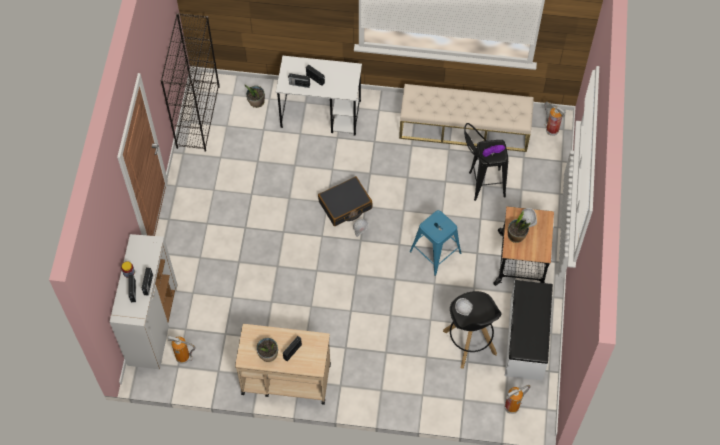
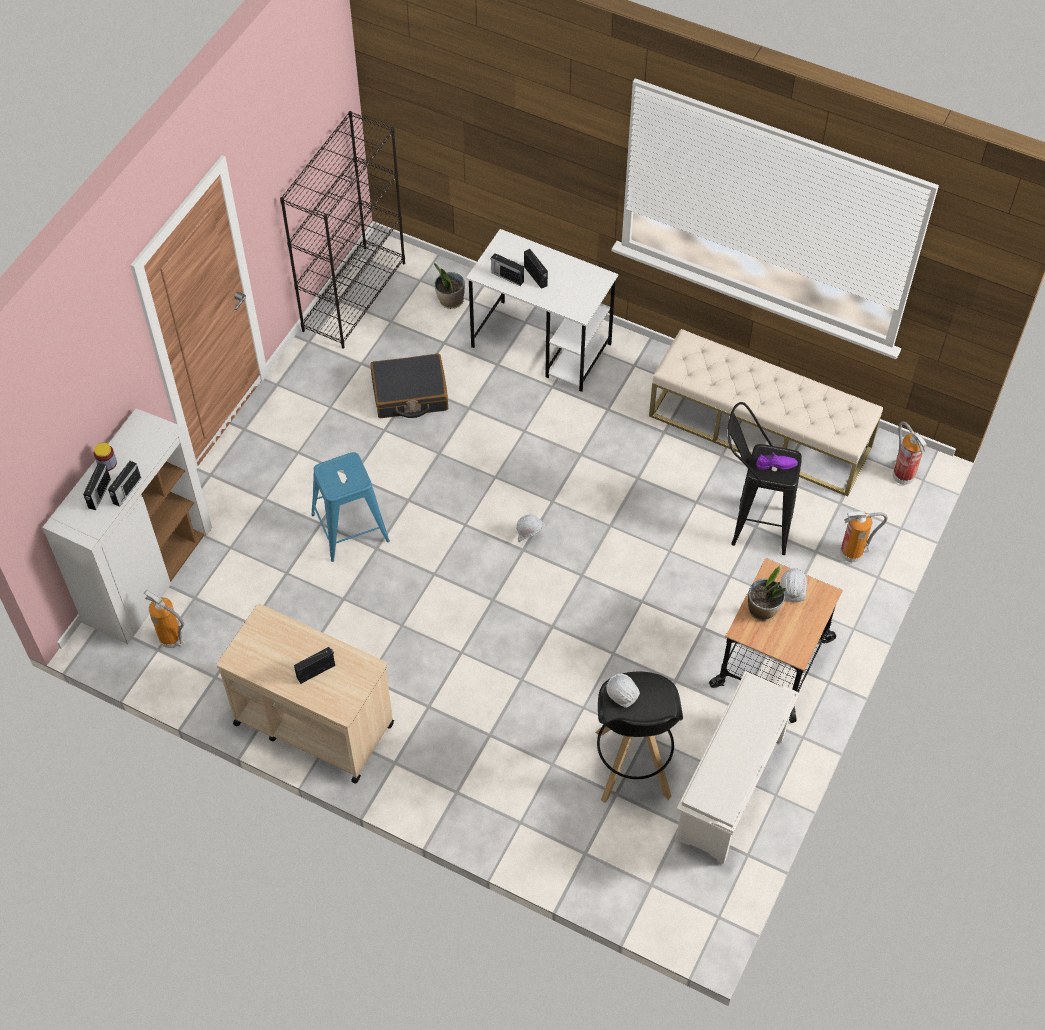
camera: 20 degrees right, 5 degrees down
potted plant [256,338,278,362] -> none
black suitcase [318,176,372,226] -> black suitcase moved to [371,354,448,418]
blue stool [410,210,461,276] -> blue stool moved to [311,452,390,562]
white bench [505,280,553,380] -> white shoe rack [675,671,799,865]
fire extinguisher [505,385,531,414] -> fire extinguisher moved to [840,511,888,562]

